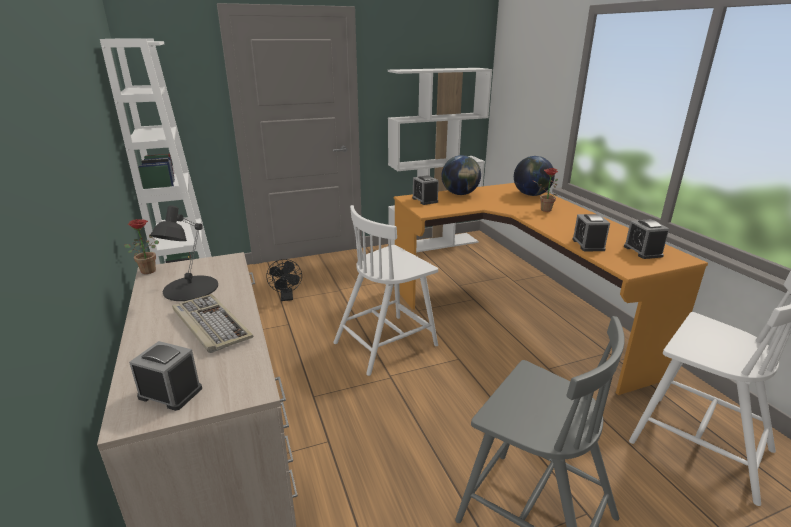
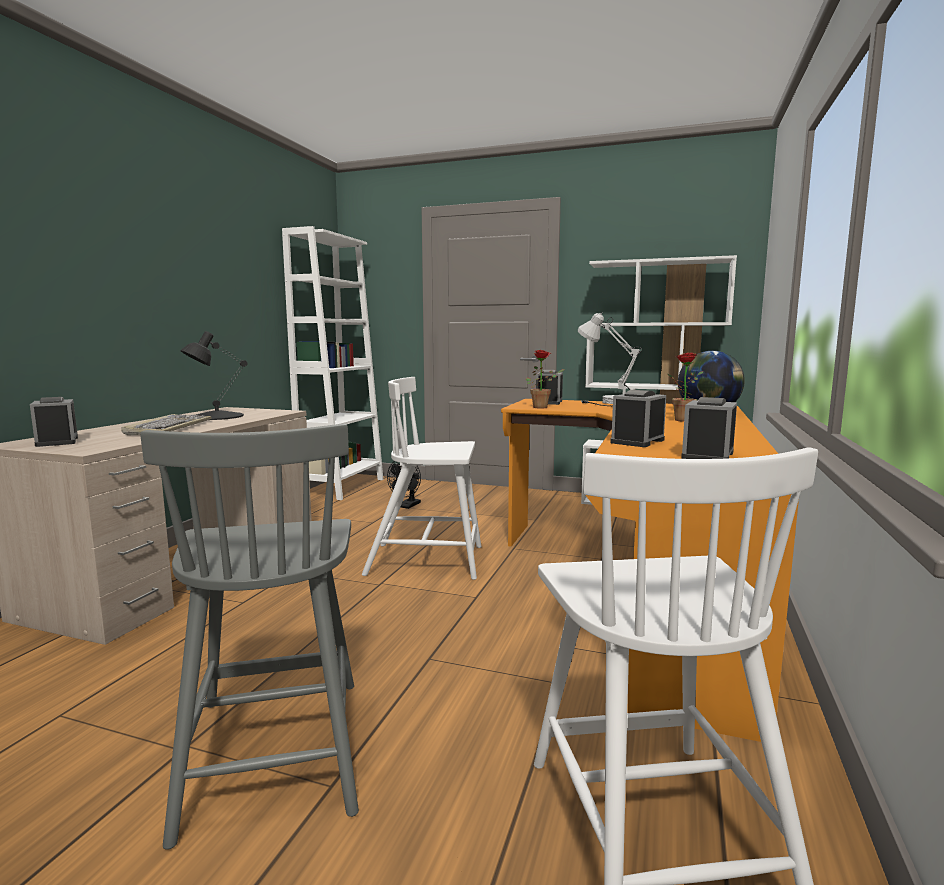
camera: 40 degrees right, 15 degrees down
potted plant [124,219,159,274] -> potted plant moved to [526,350,565,409]
globe [442,155,481,195] -> white table lamp [578,312,642,406]

